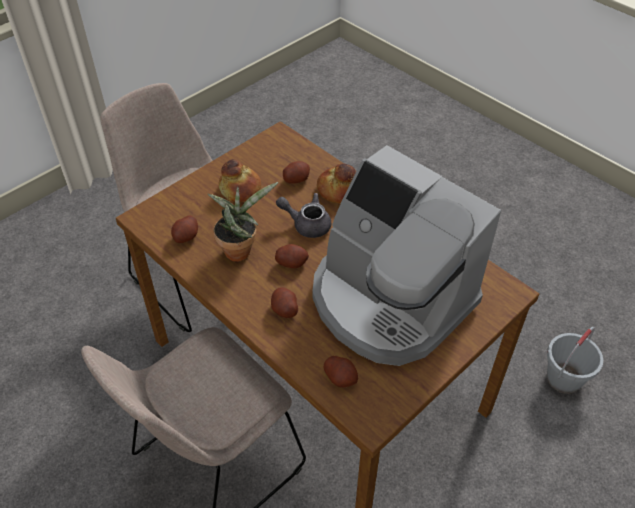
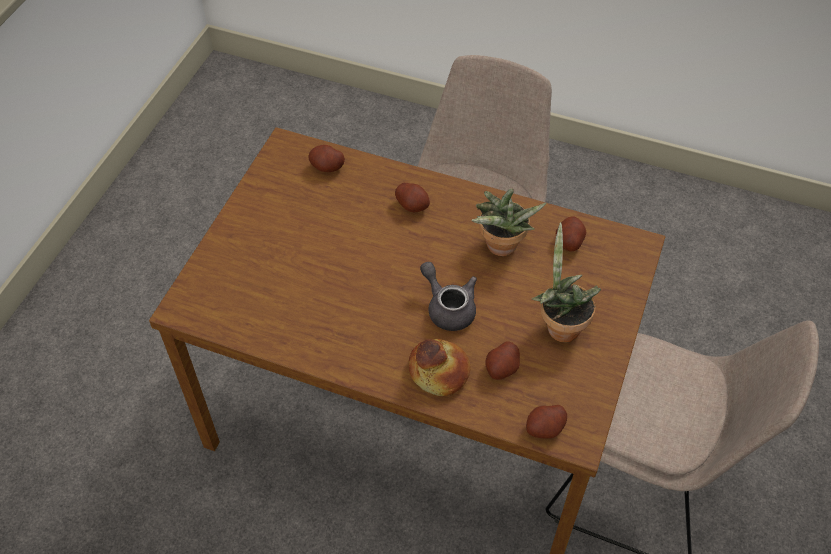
camera: 155 degrees right, 5 degrees up
bread [219,159,261,202] -> potted plant [531,223,601,343]
potato [275,244,309,268] -> potato moved to [526,405,567,439]
grey teapot [276,193,331,238] -> grey teapot turned 120 degrees counterclockwise [420,262,477,331]
coffee machine [312,145,501,366] -> none
grey bucket [547,327,603,394] -> none

